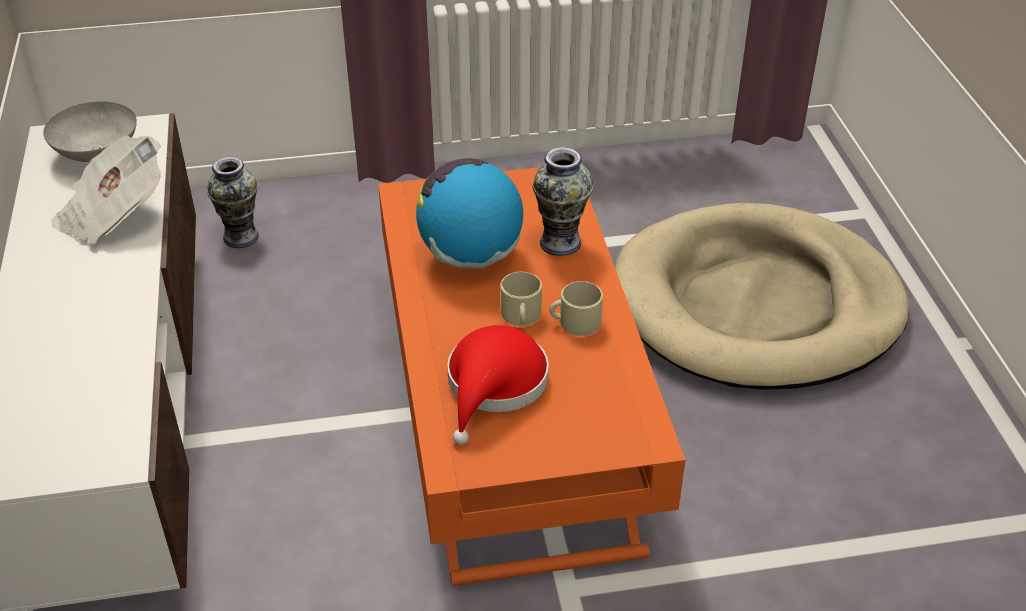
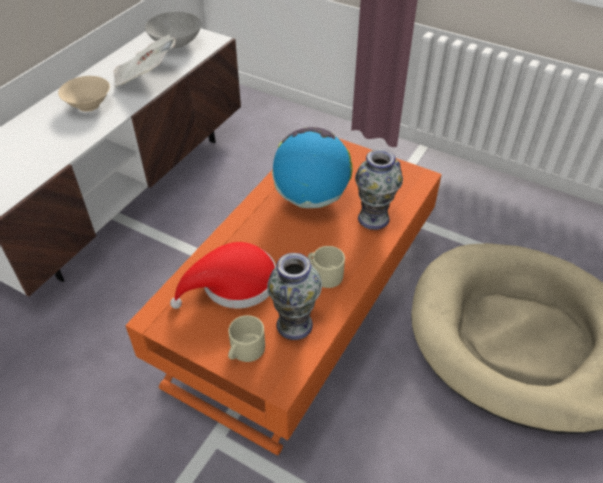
camera: 40 degrees right, 5 degrees up
vase [207,157,259,248] -> vase moved to [267,253,322,340]
beige mug [501,272,542,326] -> beige mug moved to [228,315,265,362]
none -> beige bowl [58,76,110,112]

